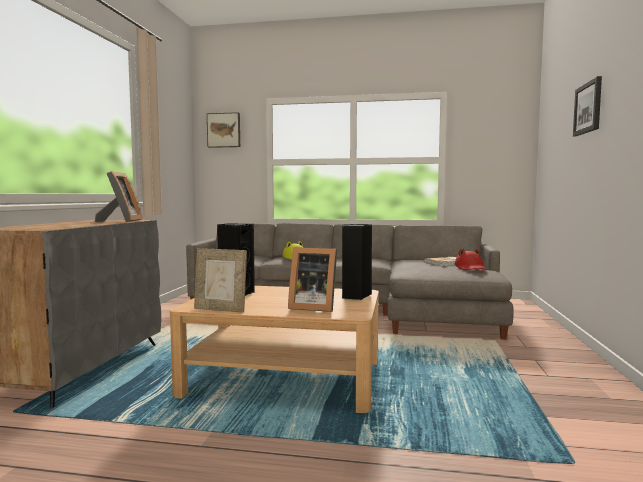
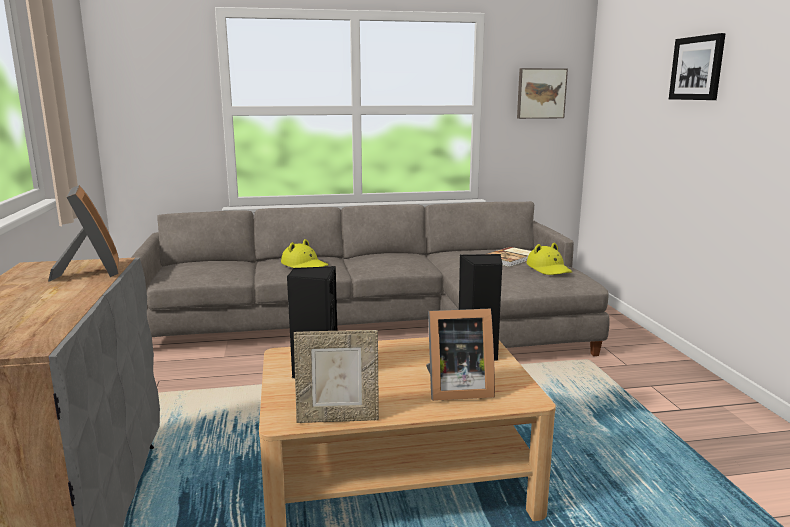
camera: 20 degrees left, 10 degrees up
picture [207,112,240,148] -> picture moved to [517,68,568,119]
red hat [455,248,487,270] -> yellow hat [527,242,572,275]

